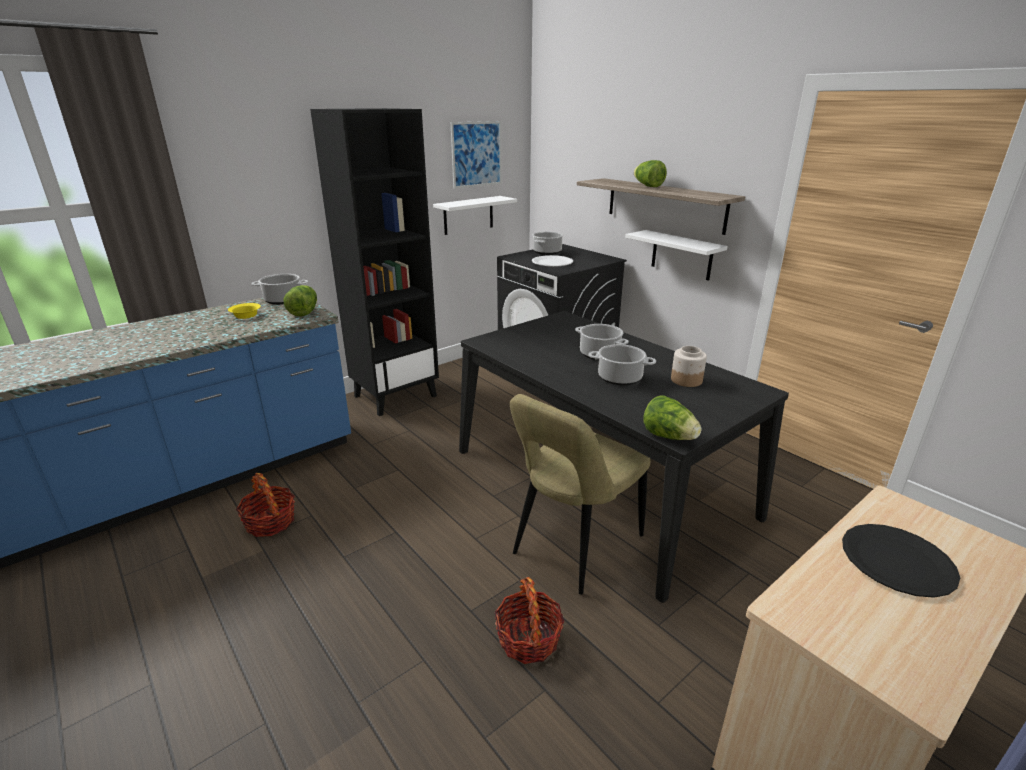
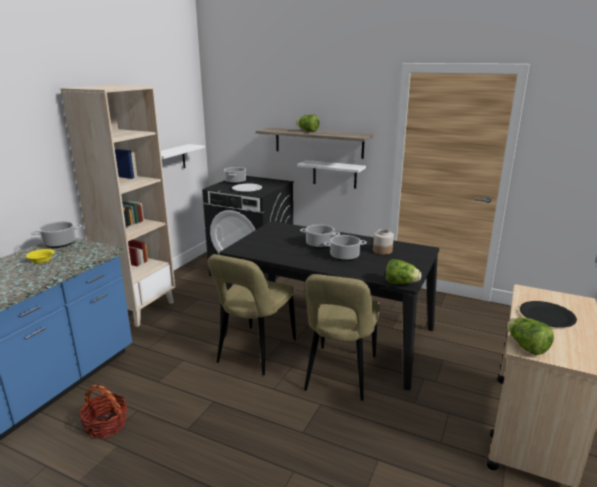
camera: 25 degrees left, 5 degrees down
lettuce [284,285,317,317] -> lettuce moved to [507,318,554,355]
black bookcase [310,108,439,416] -> beige bookcase [60,85,175,327]
picture [451,121,502,189] -> none
basket [495,577,565,664] -> none
none -> beige chair [208,254,296,376]

